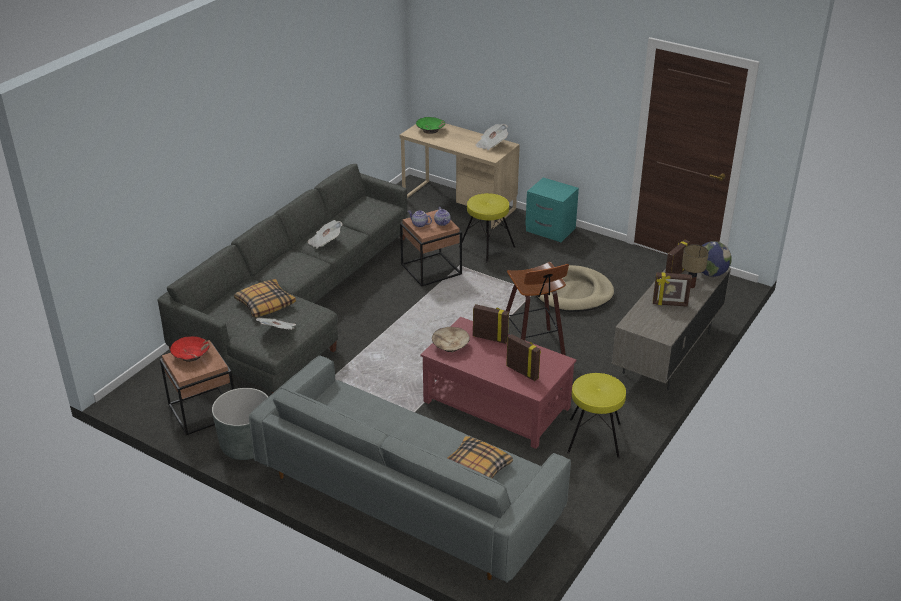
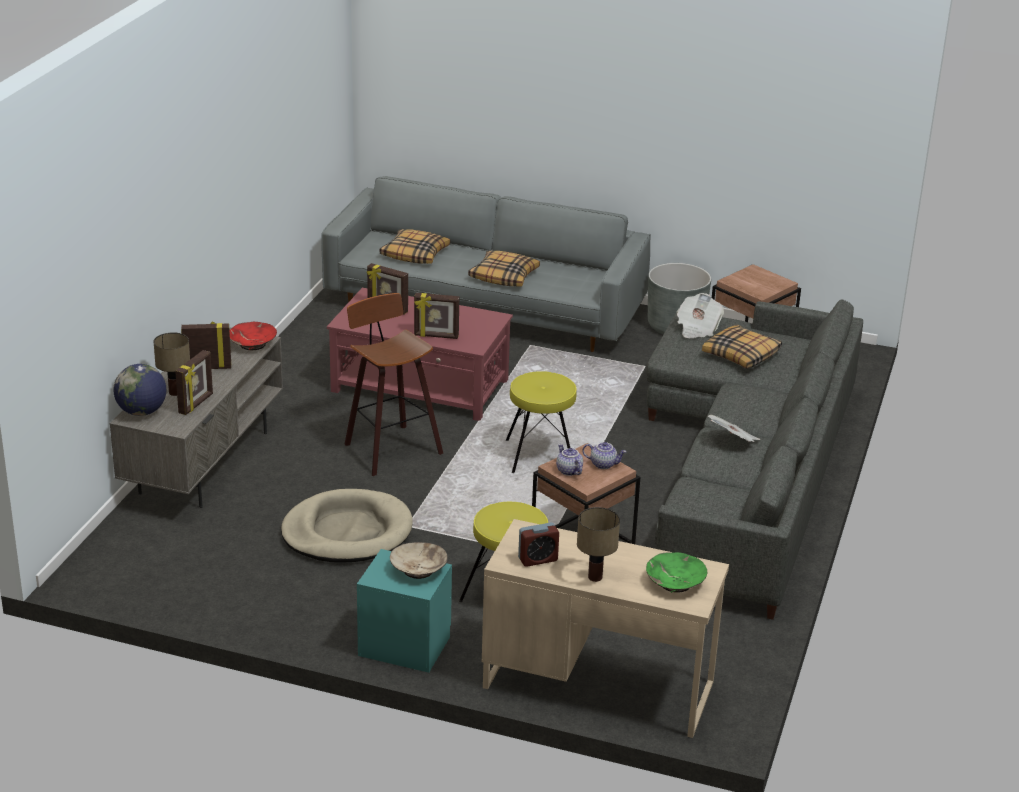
camera: 165 degrees right, 5 degrees down
red bowl [170,336,210,362] -> red bowl moved to [230,322,277,350]
beige bowl [432,327,470,353] -> beige bowl moved to [390,542,448,579]
newspaper [475,124,508,150] -> alarm clock [518,523,559,567]
yellow stool [567,373,626,458] -> yellow stool moved to [506,371,577,473]
none -> pillow [468,251,540,286]
none -> table lamp [577,507,620,582]

